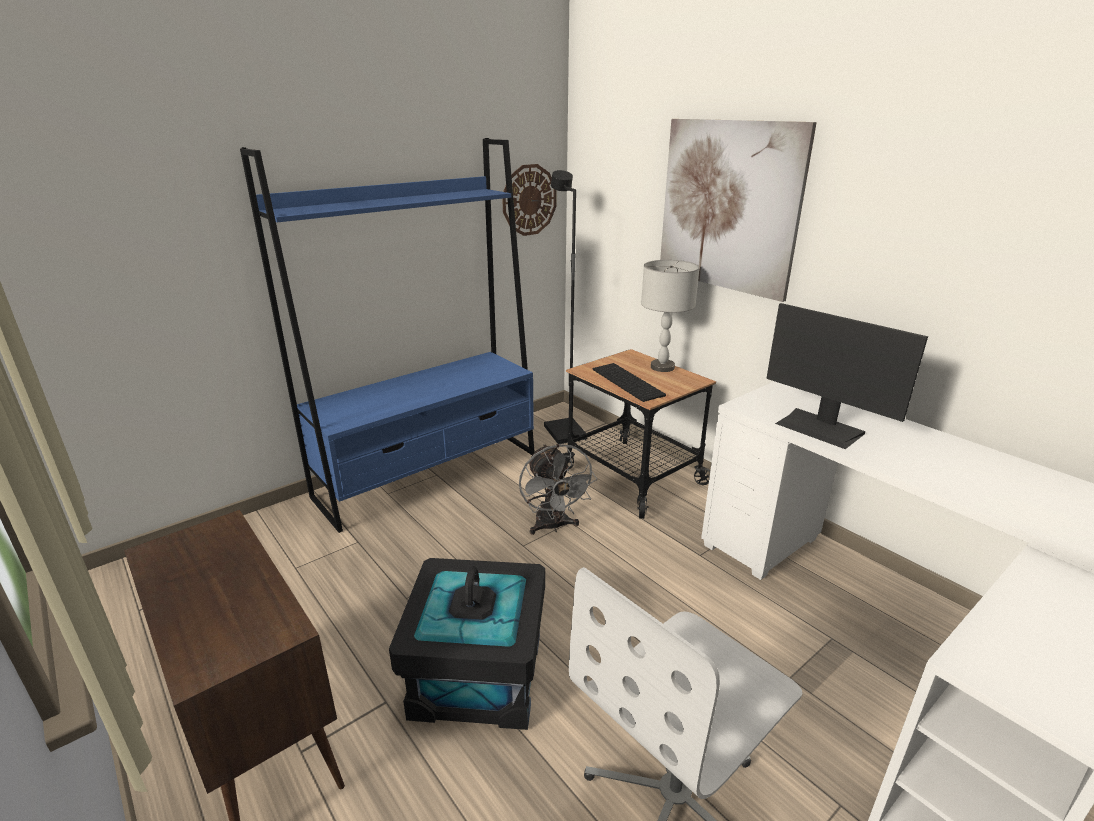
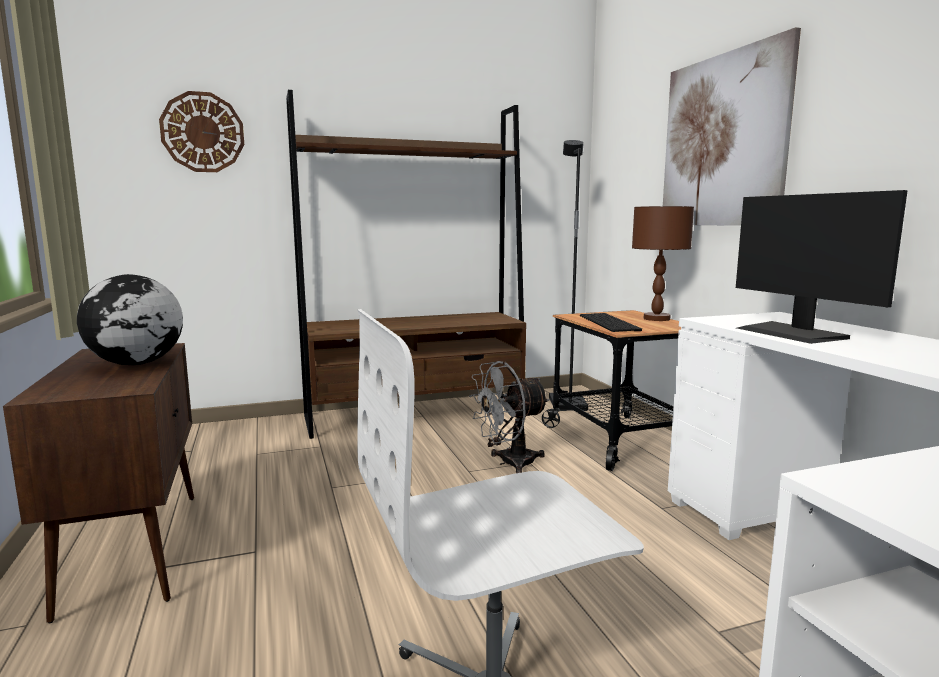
camera: 20 degrees right, 15 degrees down
blue bookcase [240,138,534,533] -> brown bookcase [286,90,526,439]
black storage box [389,558,545,730] -> none
wall clock [502,164,557,236] -> wall clock moved to [159,91,244,172]
grey fan [519,444,597,535] -> grey fan turned 60 degrees clockwise [469,361,550,473]
grey table lamp [641,260,700,372] -> brown table lamp [632,206,694,321]
none -> globe [77,274,183,365]

